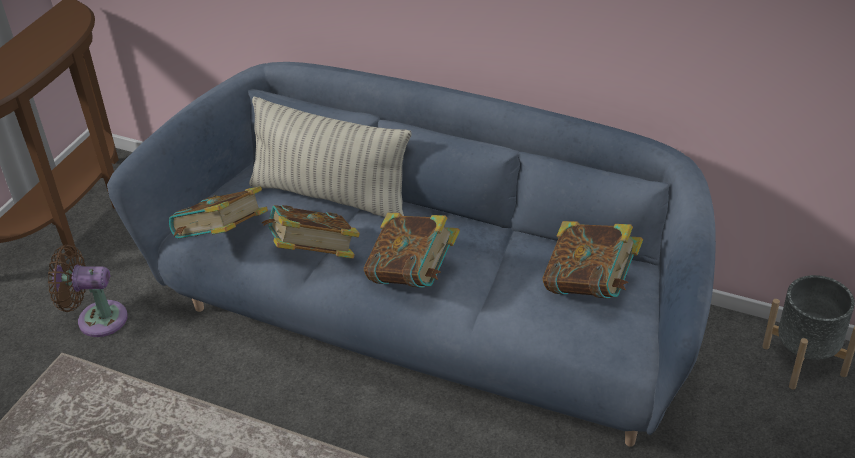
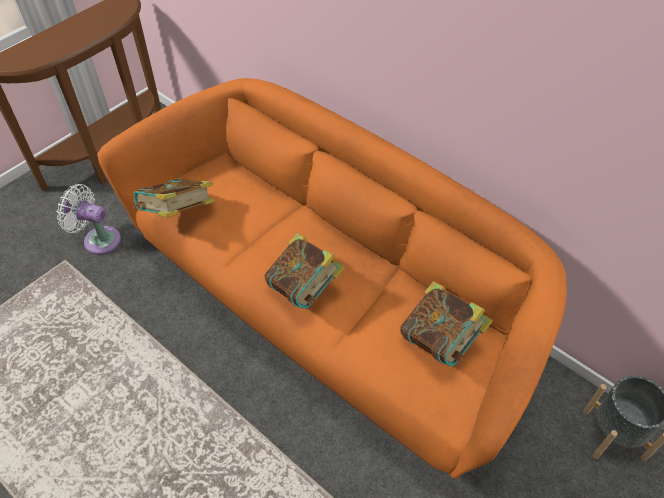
camera: 15 degrees right, 10 degrees up
brown fan [48,245,128,337] -> white fan [57,184,121,255]
blue sofa [107,62,716,447] -> orange sofa [97,78,567,479]
pillow [249,96,412,217] -> none
book [262,205,360,259] -> none

